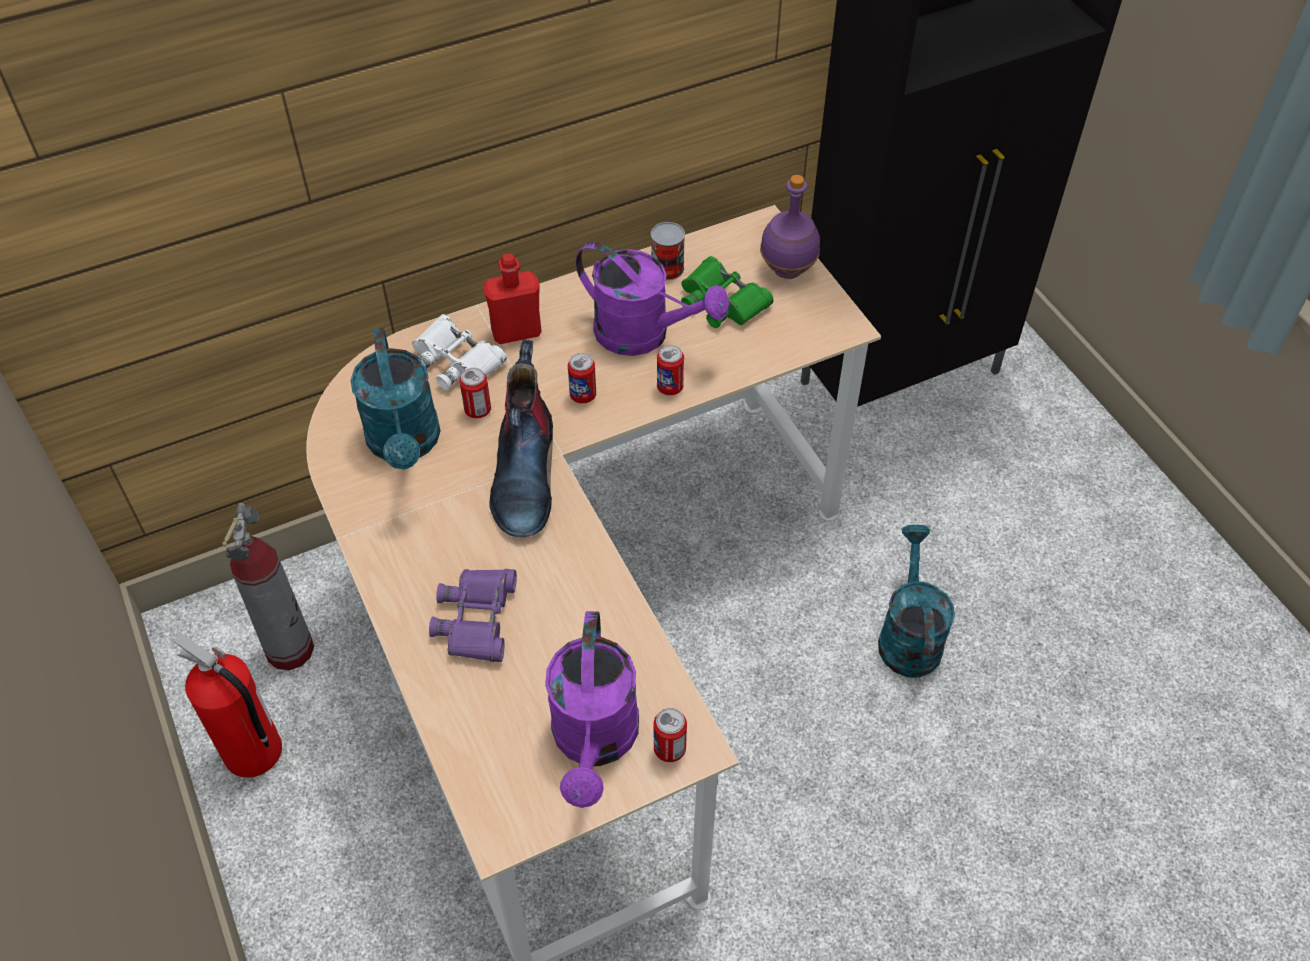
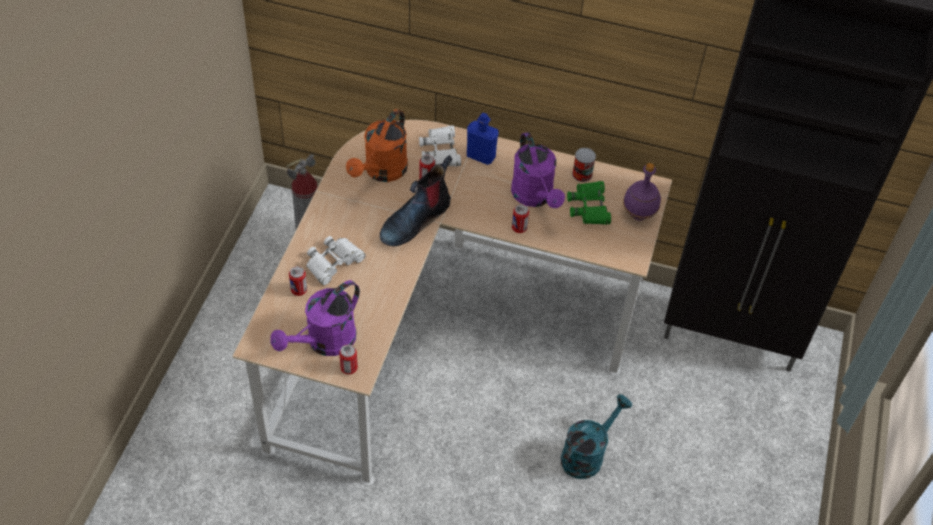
camera: 40 degrees right, 0 degrees up
fire extinguisher [173,633,282,778] -> none
turquoise watering can [351,328,440,469] -> orange watering can [346,109,408,182]
purple binoculars [429,569,517,662] -> white binoculars [306,236,366,285]
red bottle [483,254,541,344] -> blue bottle [467,113,499,165]
can [568,353,596,404] -> can moved to [289,266,307,296]

